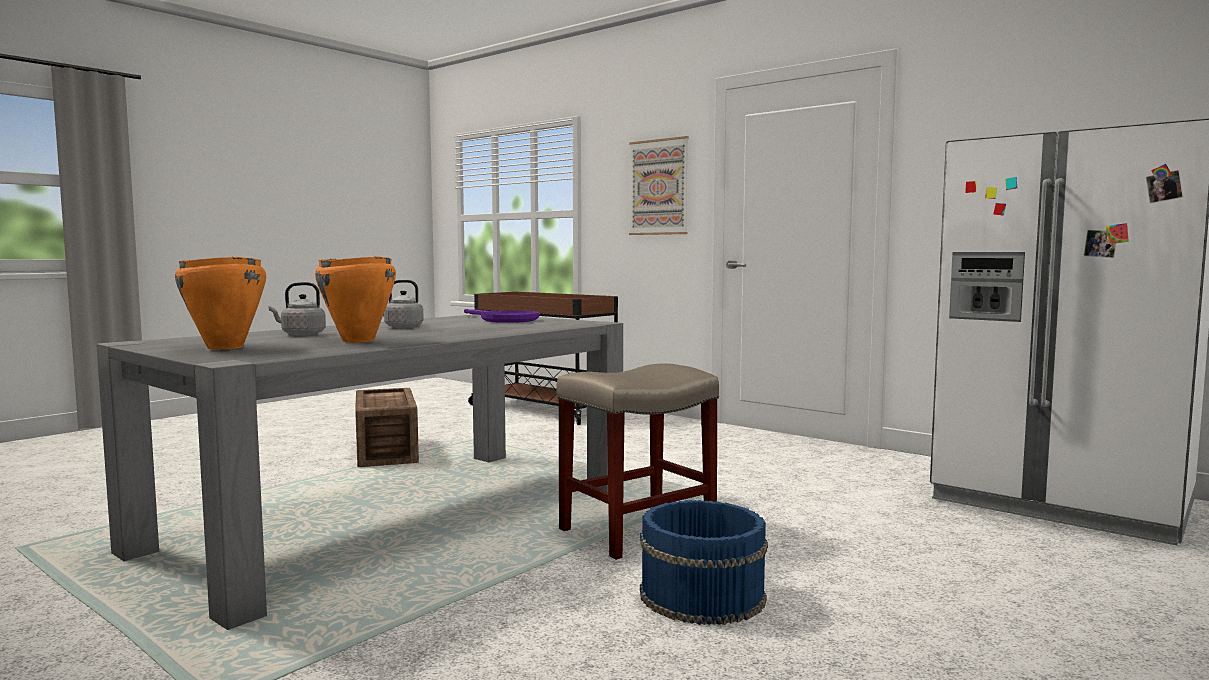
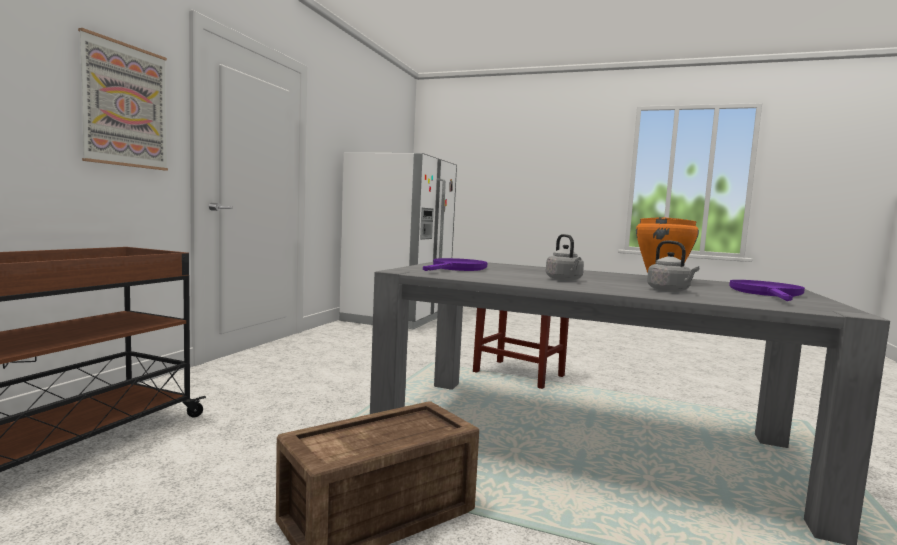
camera: 110 degrees left, 0 degrees up
orange cooking pot [175,257,266,350] -> purple frying pan [729,280,805,301]
blue bucket [640,500,768,625] -> none

